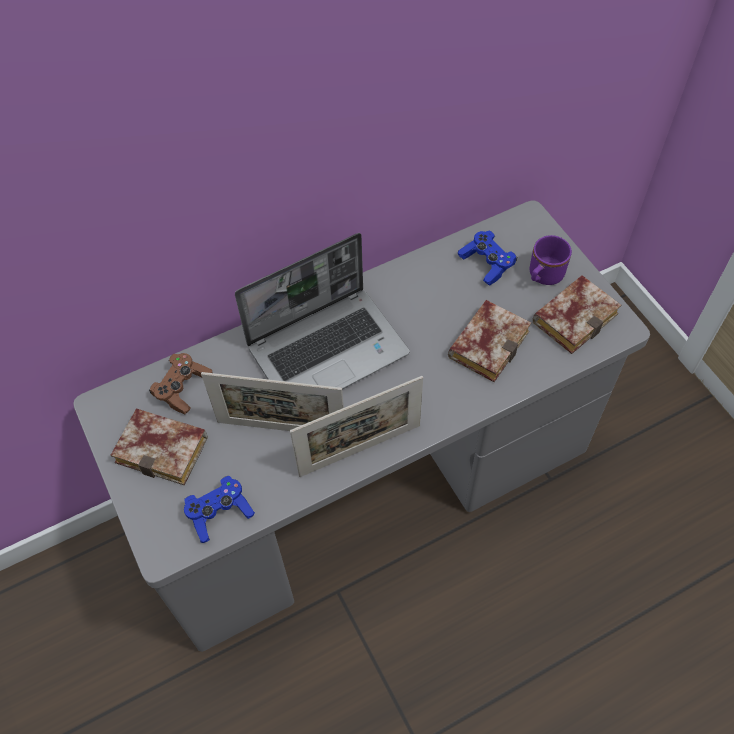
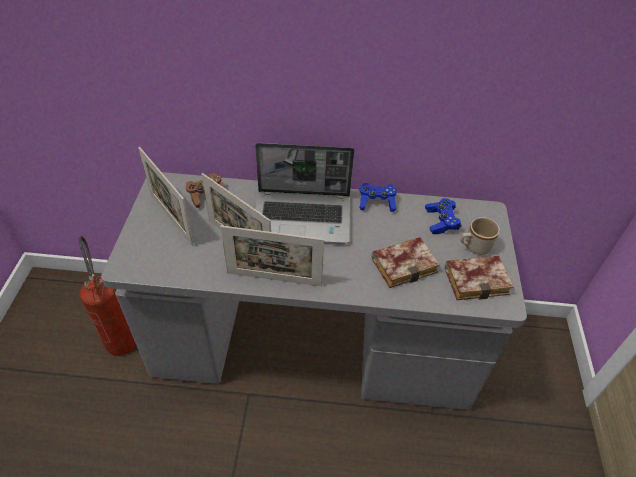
camera: 30 degrees right, 10 degrees down
book [111,408,208,486] -> picture frame [138,147,194,246]
blue game controller [184,476,255,543] -> blue game controller moved to [359,183,397,212]
purple mug [530,235,572,285] -> beige mug [460,217,500,255]
none -> fire extinguisher [79,236,136,356]

